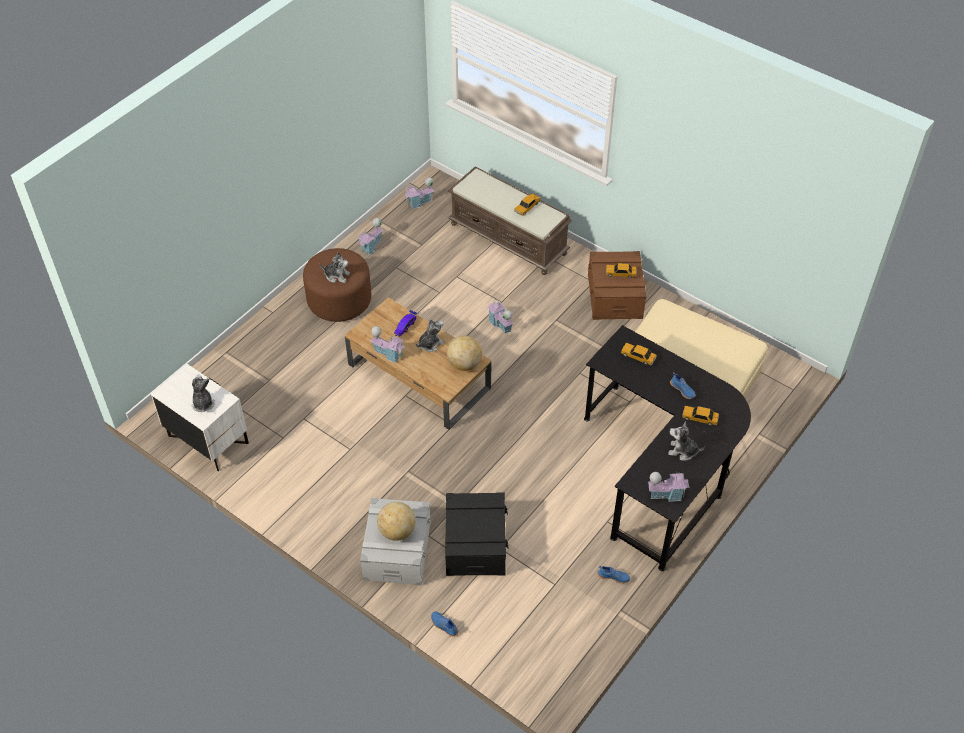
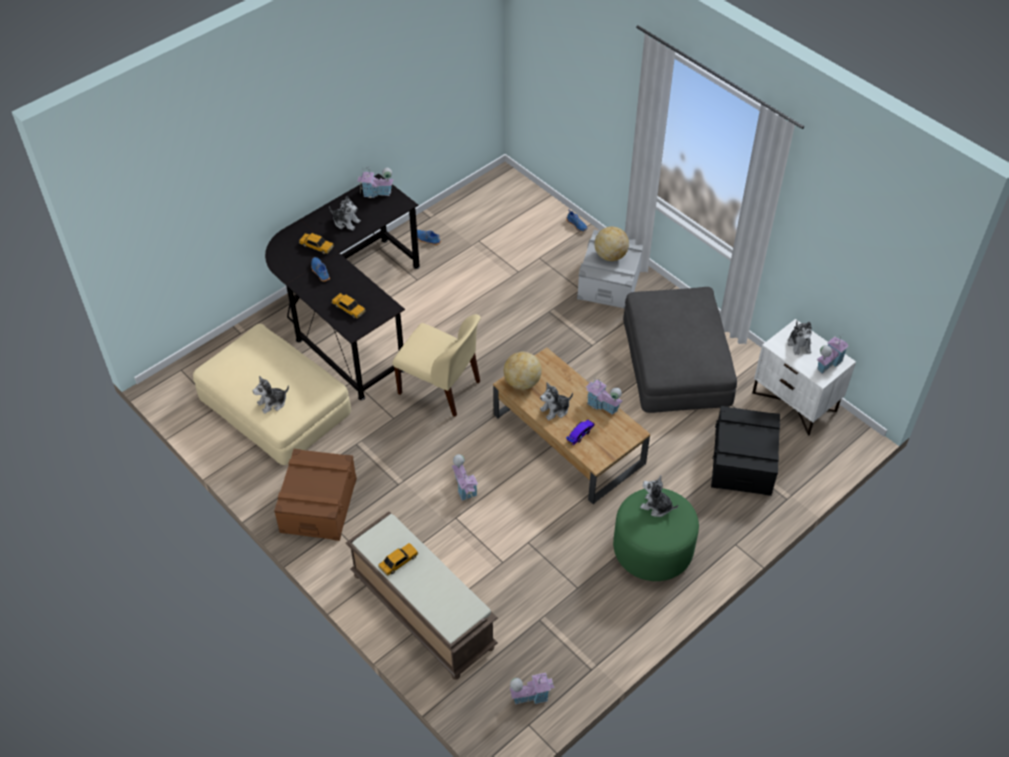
camera: 170 degrees left, 0 degrees up
brown ottoman [303,248,371,322] -> green ottoman [613,488,699,581]
toy house [358,218,383,255] -> toy house moved to [816,334,848,374]
black storage box [445,492,508,576] -> black storage box moved to [711,406,780,496]
toy car [606,263,637,278] -> none
none -> plush toy [253,376,289,414]
none -> beige chair [392,314,481,417]
none -> grey ottoman [623,287,737,413]

